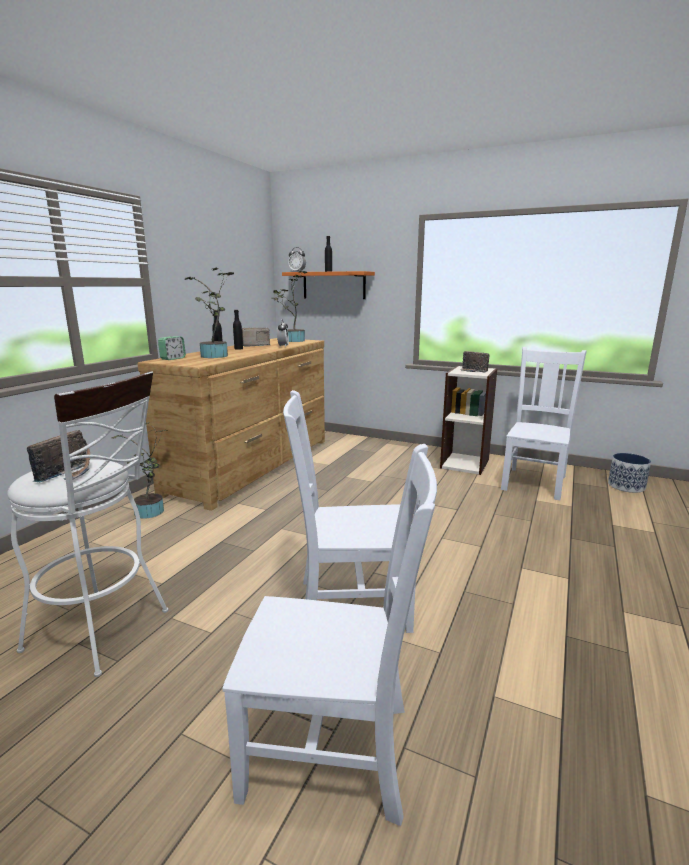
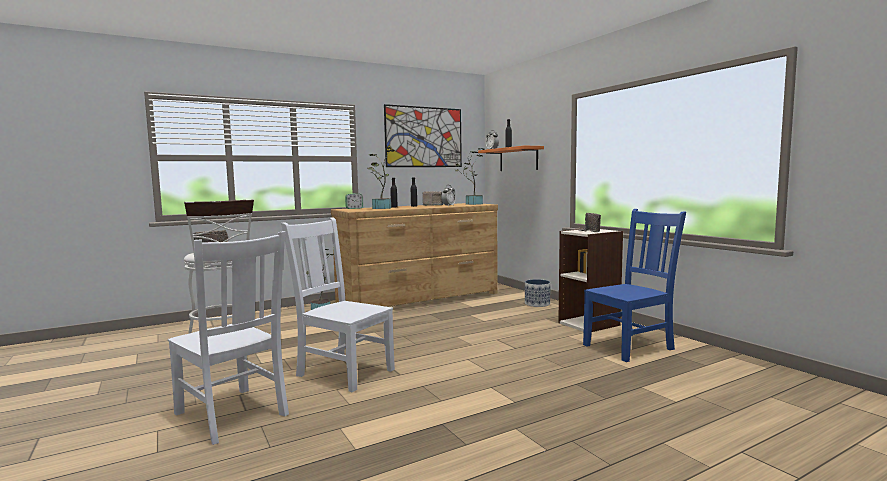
camera: 35 degrees right, 10 degrees down
white chair [501,347,587,500] -> blue chair [583,209,686,362]
planter [608,453,651,493] -> planter moved to [525,279,550,307]
none -> picture [384,104,462,167]

